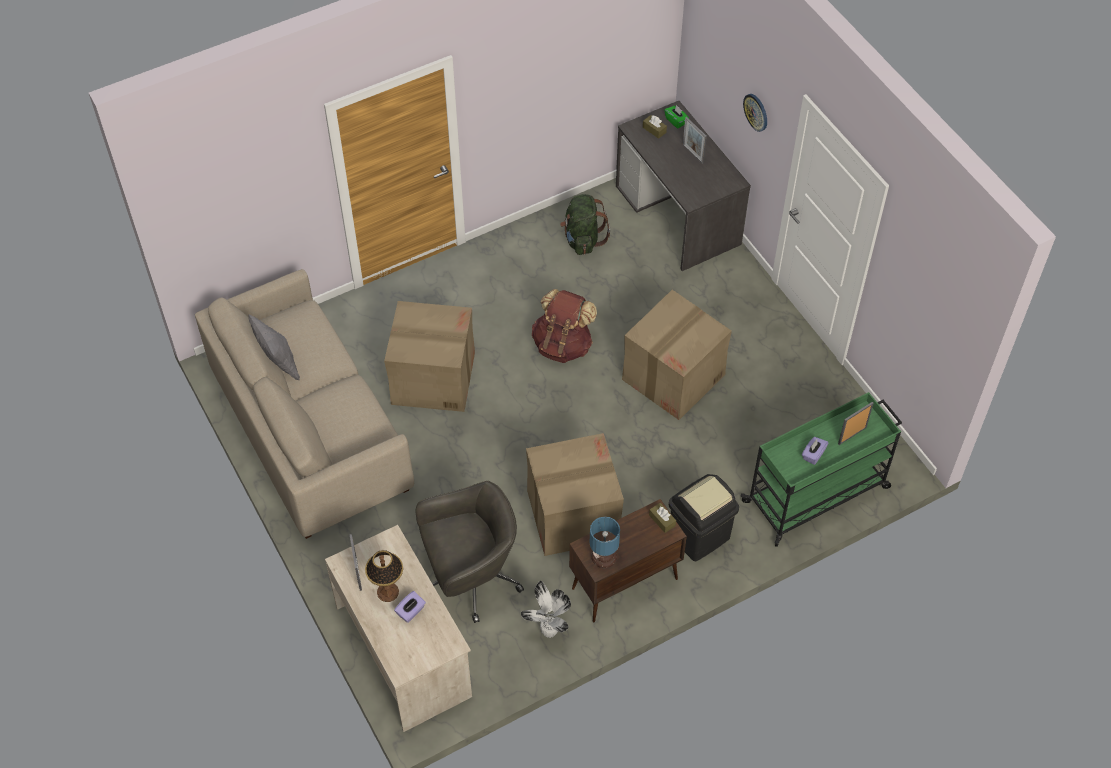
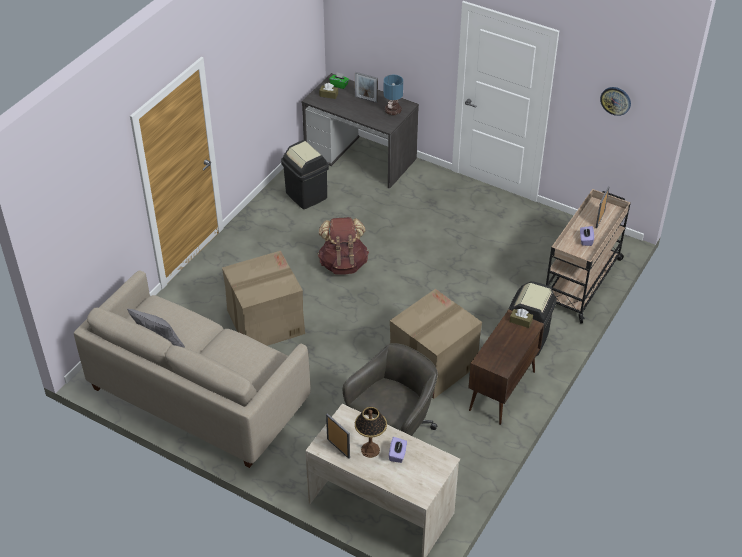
camera: 30 degrees left, 10 degrees down
potted plant [521,581,571,638] -> none
green backpack [560,194,610,255] -> black trash can [281,140,329,209]
table lamp [590,517,620,568] -> table lamp moved to [384,75,403,115]
cardboard box [622,290,732,420] -> none
green cart [741,392,902,547] -> beige cart [546,189,631,323]
wall clock [743,94,767,132] -> wall clock moved to [600,87,631,116]

